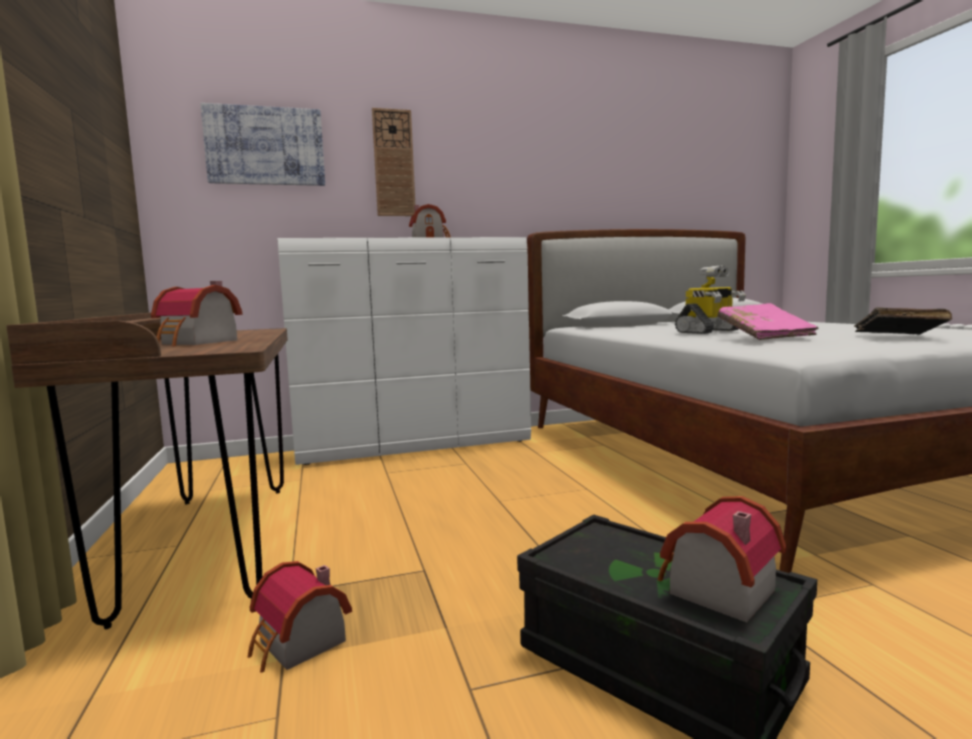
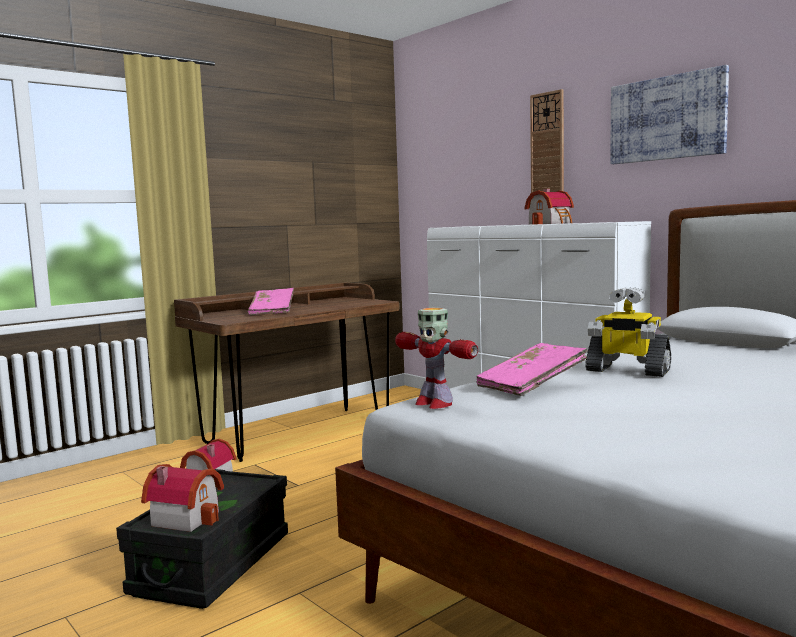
camera: 65 degrees right, 0 degrees up
toy house [151,281,243,346] -> pink book [248,288,294,315]
picture [200,103,325,186] -> picture moved to [610,65,729,164]
black book [854,307,952,335] -> none
none -> toy robot [395,308,478,409]

